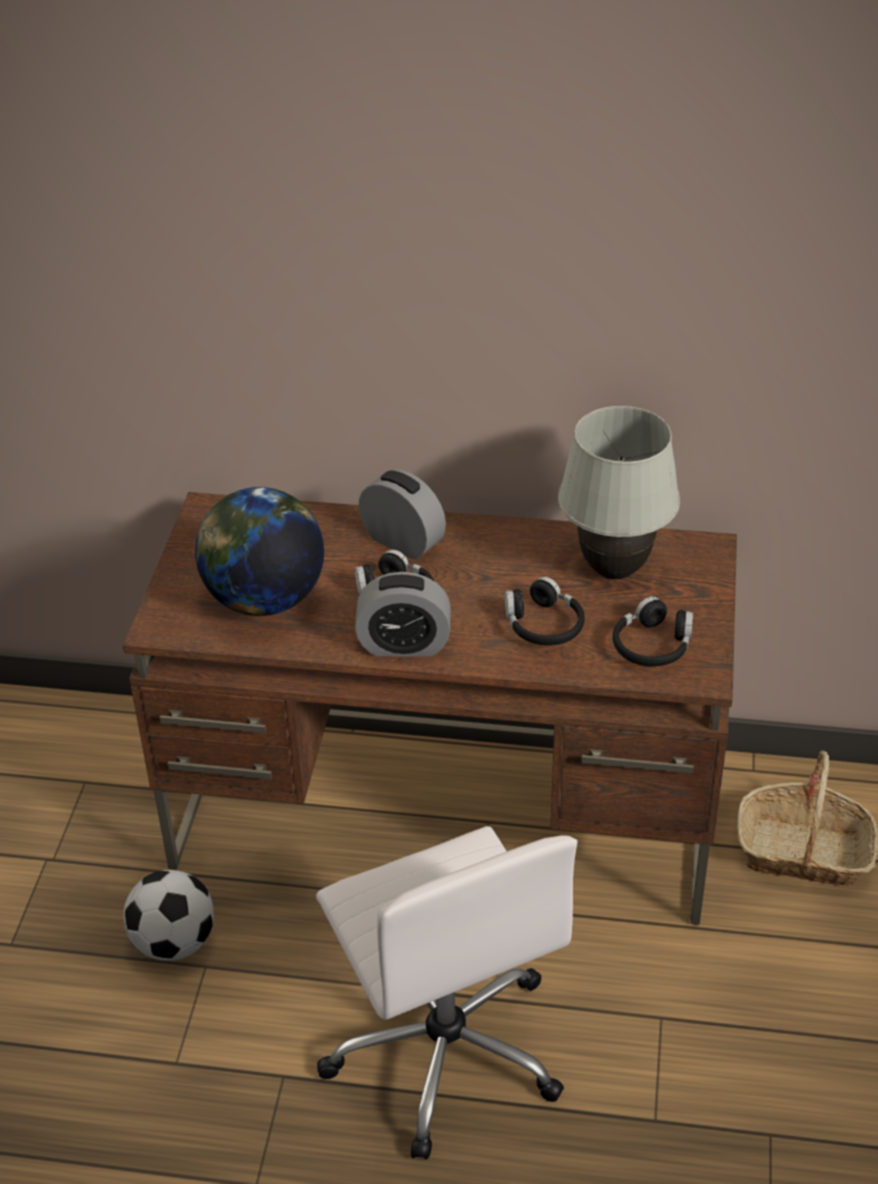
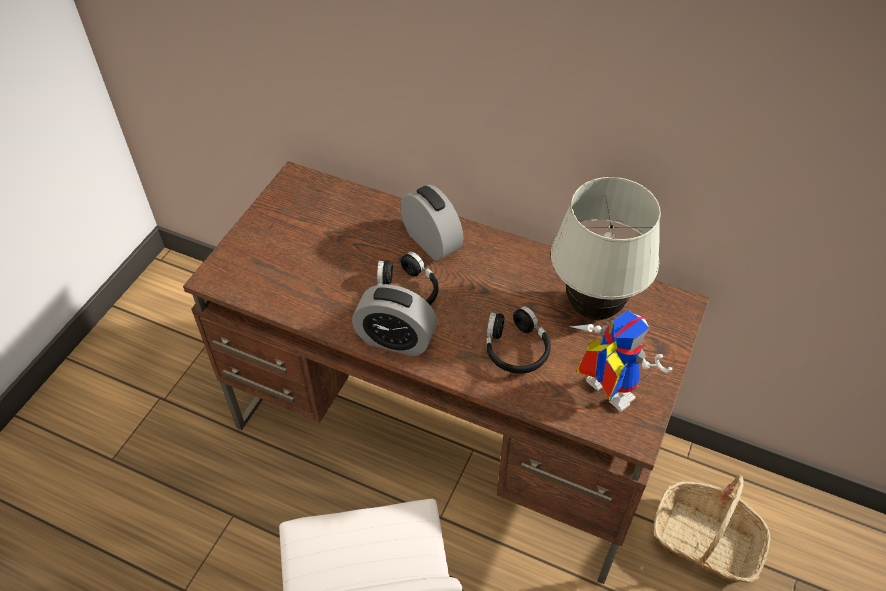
camera: 15 degrees right, 10 degrees up
football [124,870,214,961] -> none
globe [195,487,324,616] -> none
black headphones [613,596,693,667] -> toy robot [570,310,672,412]

